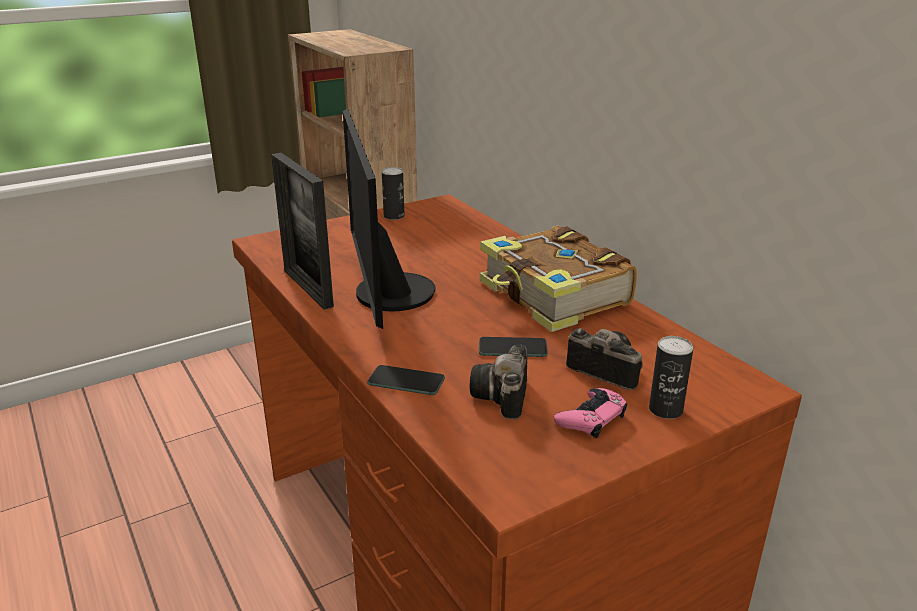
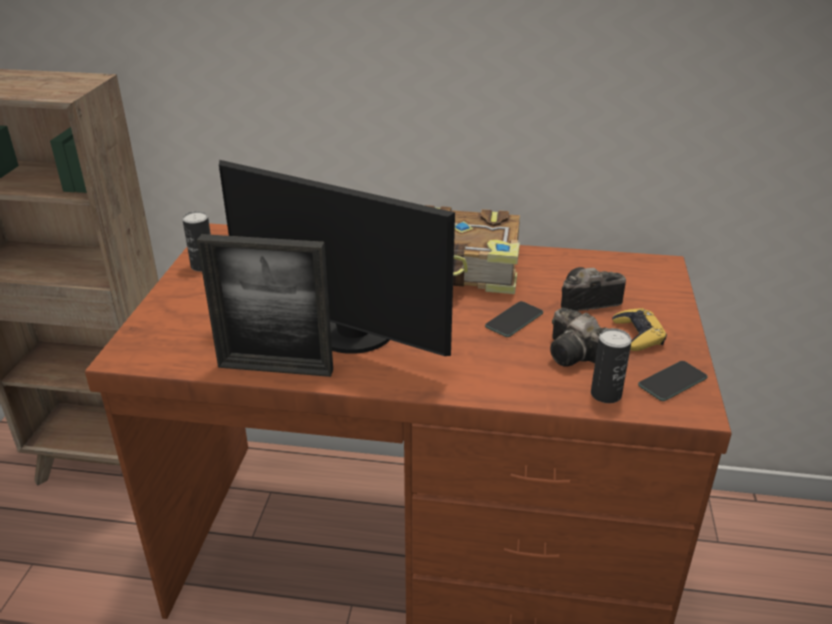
camera: 50 degrees left, 5 degrees up
phone [367,365,445,395] -> phone moved to [638,361,707,401]
pink game controller [554,388,627,438] -> yellow game controller [612,308,667,351]
can [649,336,693,419] -> can moved to [591,328,632,403]

